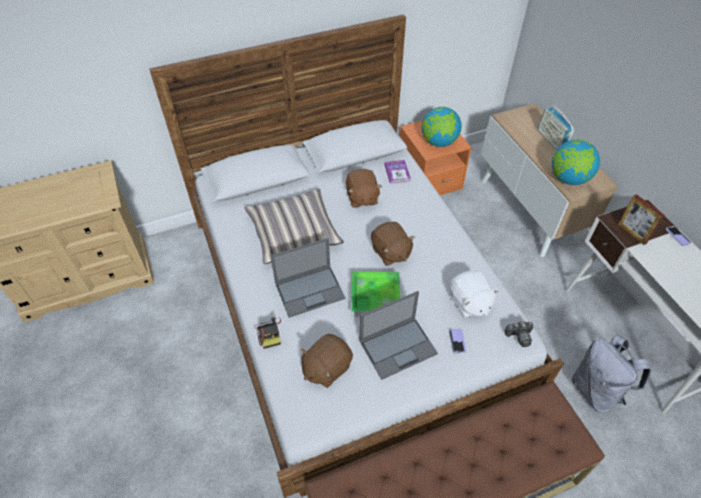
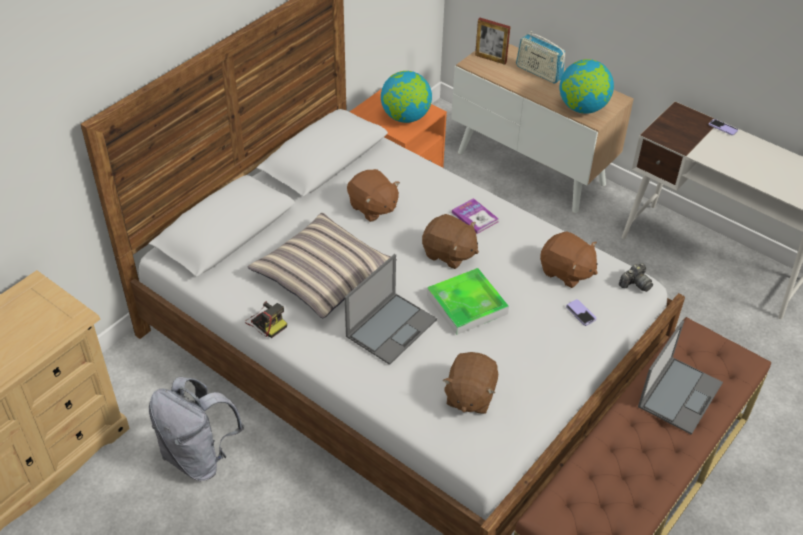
camera: 30 degrees left, 5 degrees down
camera [255,317,281,349] -> camera moved to [245,301,287,338]
laptop [359,291,438,380] -> laptop moved to [638,320,723,435]
book [384,160,411,183] -> book moved to [452,198,499,234]
white plush toy [450,271,499,318] -> brown plush toy [540,232,598,288]
grey backpack [572,334,651,413] -> grey backpack moved to [149,377,244,481]
picture frame [618,194,664,245] -> picture frame moved to [475,18,511,65]

